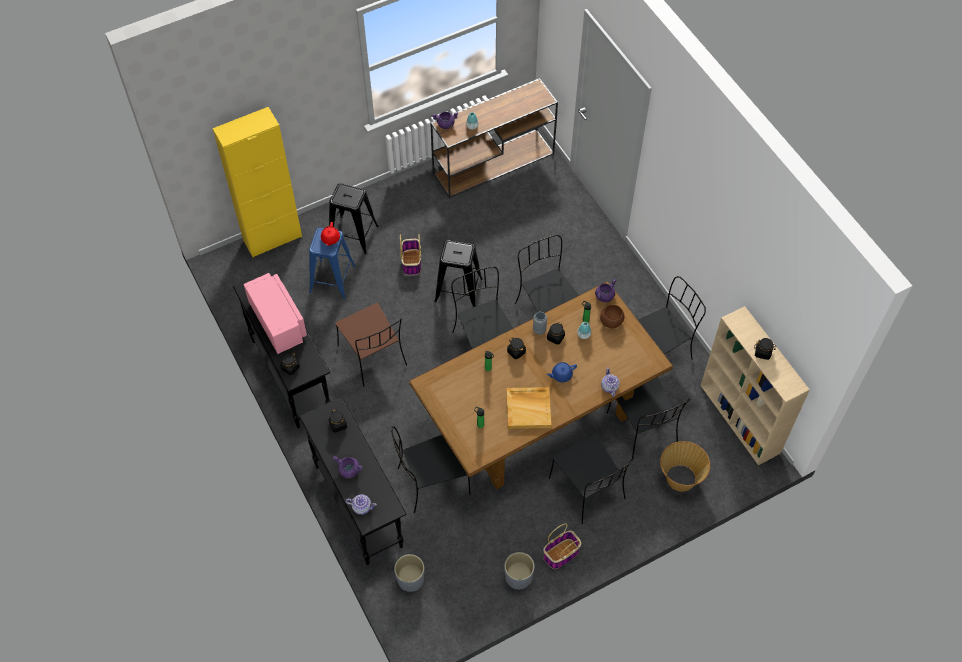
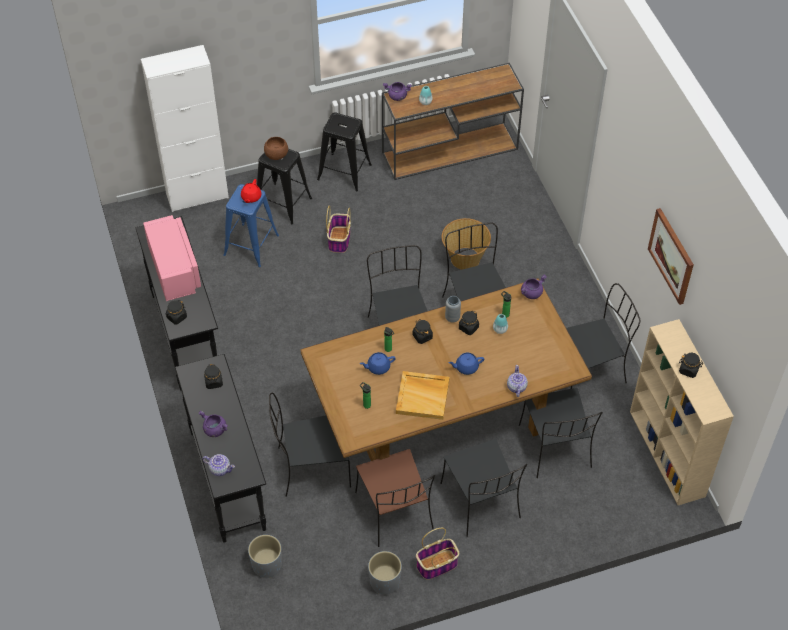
camera: 10 degrees right, 5 degrees down
yellow cabinet [213,107,302,257] -> white cabinet [141,45,229,212]
brown chair [335,302,407,387] -> brown chair moved to [355,449,435,547]
black stool [434,240,483,307] -> black stool moved to [317,113,372,191]
brown bowl [600,305,625,328] -> brown bowl moved to [264,137,288,160]
basket [660,441,710,491] -> basket moved to [442,218,491,270]
none -> blue teapot [360,352,396,375]
none -> picture [648,208,694,305]

